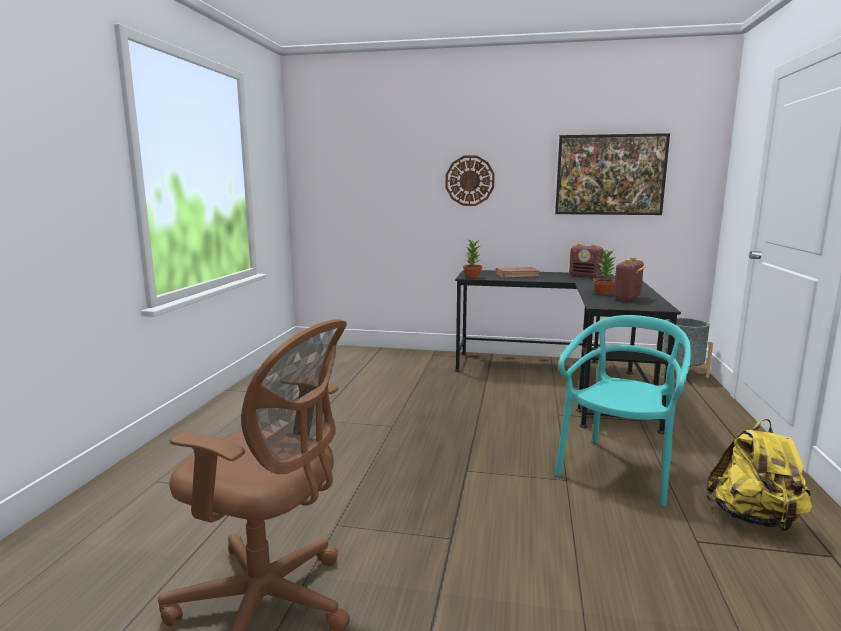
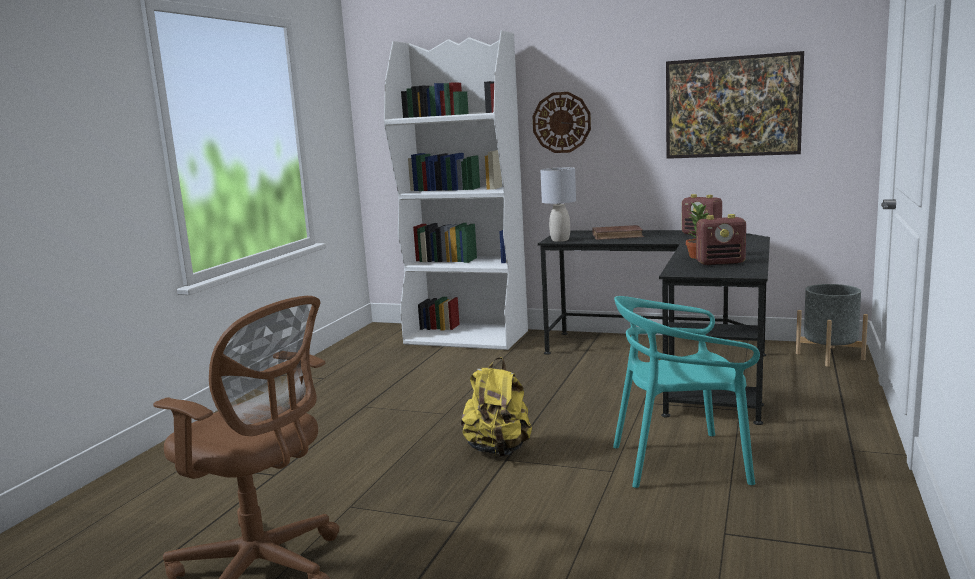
camera: 10 degrees right, 0 degrees up
potted plant [463,239,482,278] -> grey table lamp [540,167,576,242]
turquoise chair [555,315,691,506] -> turquoise chair turned 135 degrees counterclockwise [613,296,760,488]
radio [614,257,646,301] -> radio turned 135 degrees counterclockwise [696,214,746,265]
yellow backpack [706,419,812,531] -> yellow backpack moved to [461,357,532,457]
none -> white bookcase [384,31,528,350]

